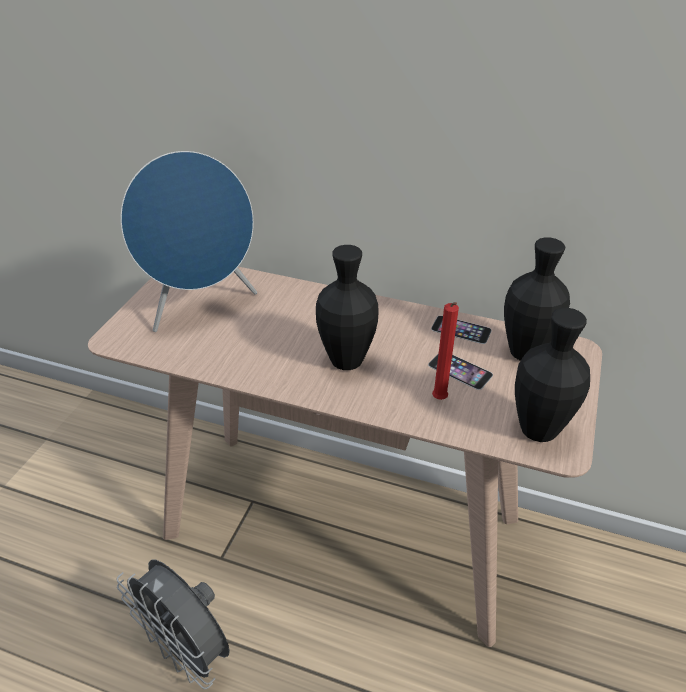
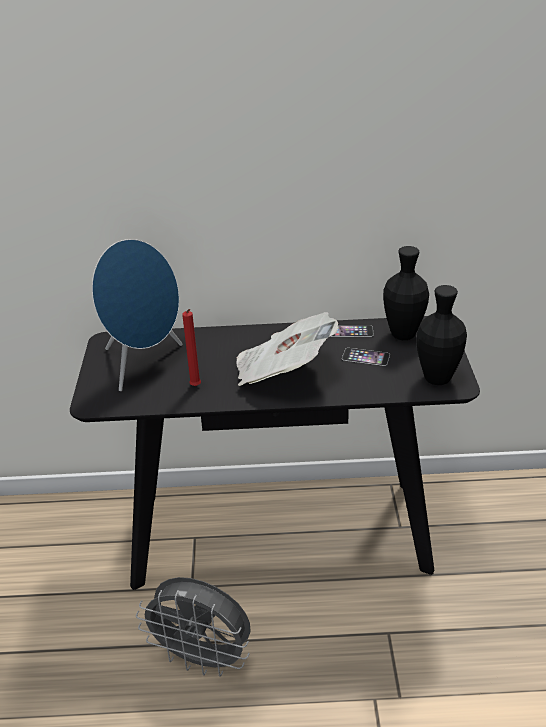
camera: 20 degrees left, 5 degrees down
beige console table [88,267,602,647] -> black console table [70,316,480,590]
black vase [316,245,379,370] -> newspaper [236,312,338,386]
red candle [432,302,459,400] -> red candle moved to [182,309,201,386]

